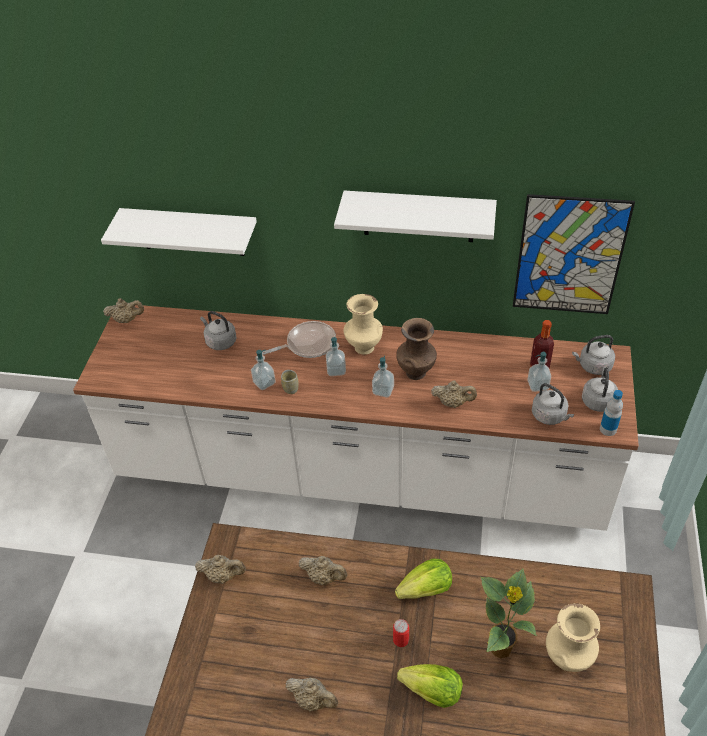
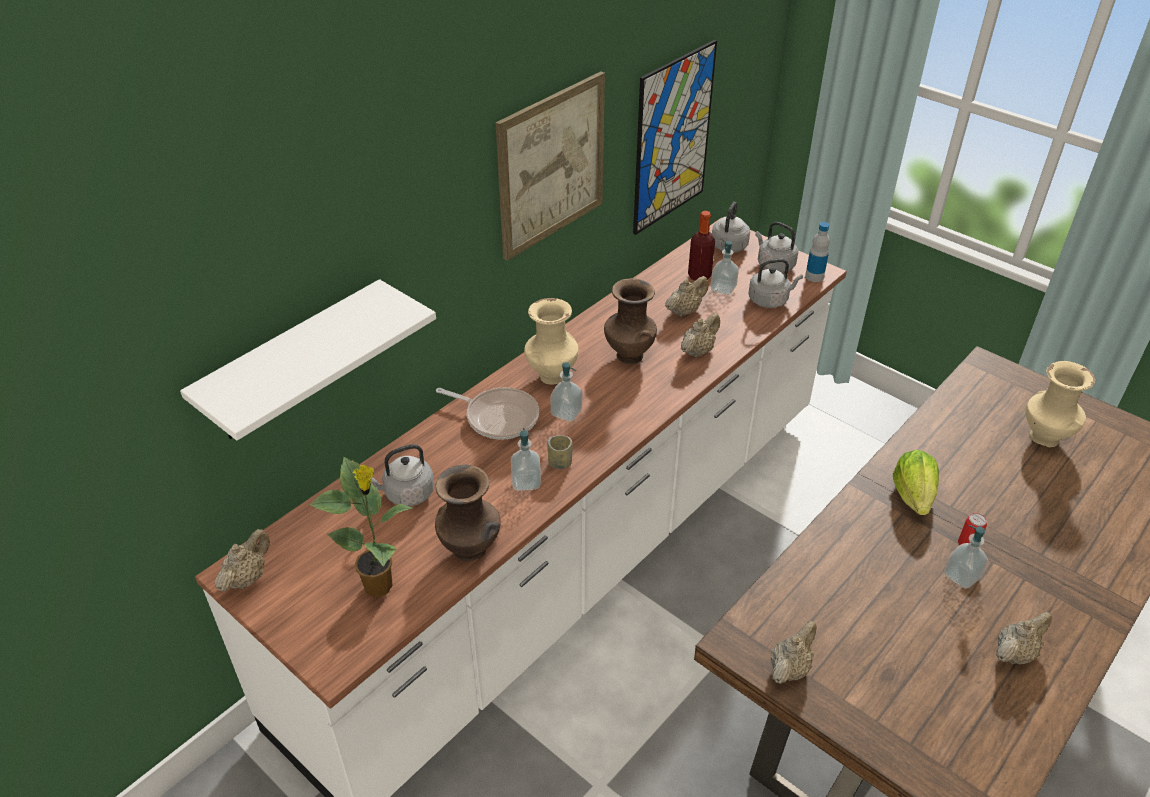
camera: 60 degrees left, 5 degrees down
frying pan [262,321,336,358] -> frying pan turned 105 degrees clockwise [436,387,539,440]
beige teapot [299,556,347,585] -> beige teapot moved to [665,276,709,316]
white shelf [334,190,497,242] -> picture [496,71,605,261]
soap dispenser [372,356,394,397] -> soap dispenser moved to [944,525,988,589]
lettuce [397,664,463,708] -> none
potted plant [481,569,537,659] -> potted plant moved to [309,456,413,597]
none -> brown vase [435,465,501,562]

